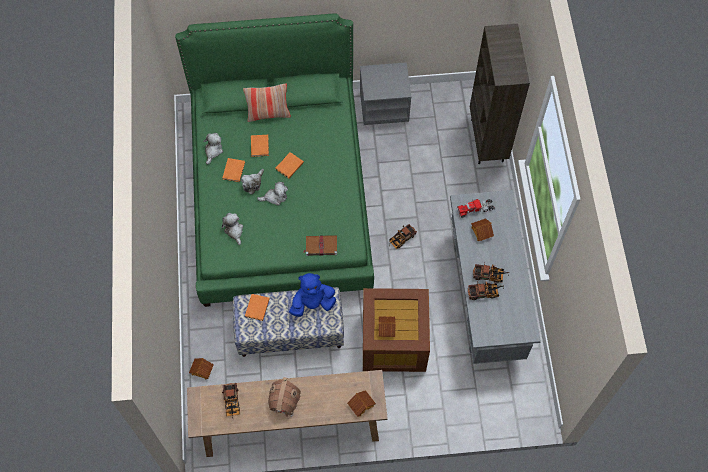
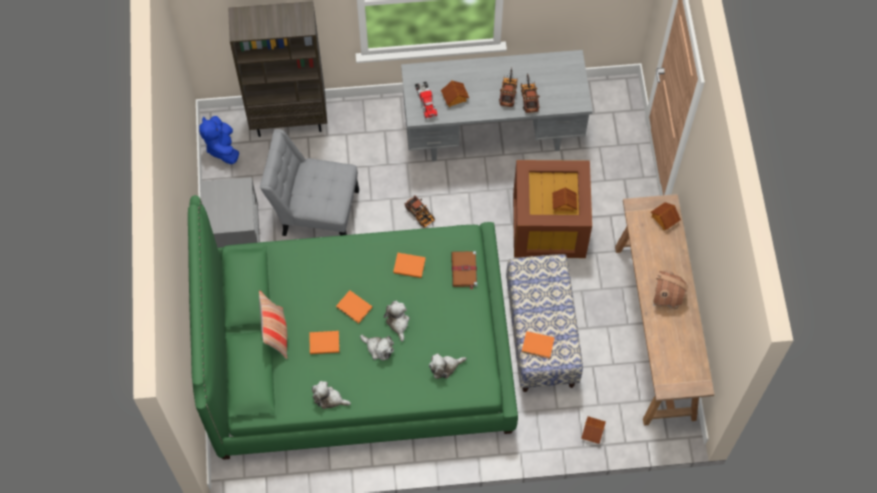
camera: 90 degrees left, 0 degrees up
orange book [222,158,245,182] -> orange book moved to [393,253,426,278]
toy truck [222,383,240,418] -> none
blue plush toy [289,273,336,317] -> blue plush toy moved to [199,116,239,164]
none -> grey chair [260,129,359,236]

